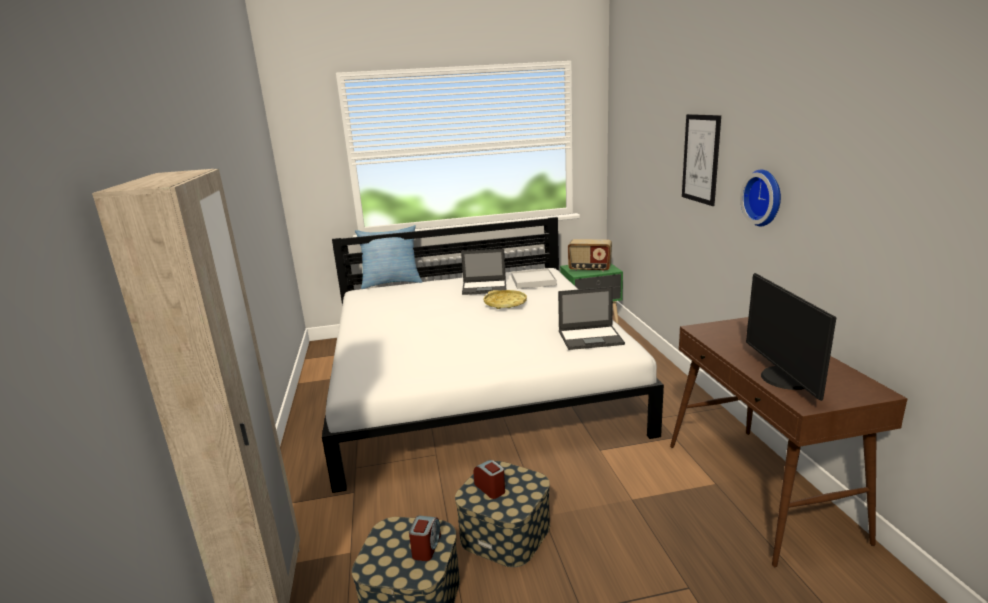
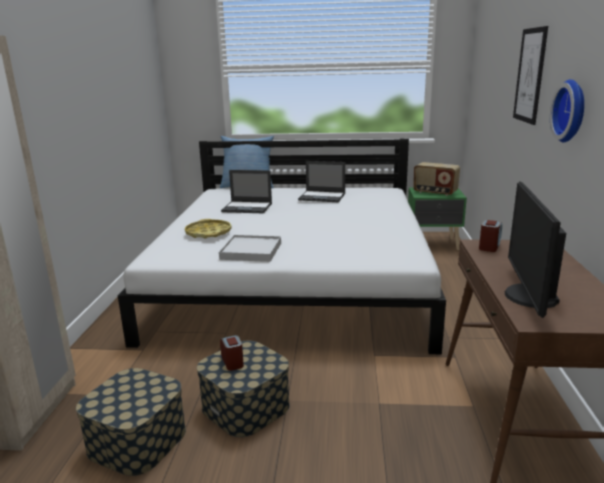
camera: 15 degrees right, 0 degrees up
alarm clock [409,516,441,561] -> alarm clock moved to [479,220,502,252]
yellow tray [484,290,527,309] -> yellow tray moved to [185,219,232,239]
white tray [511,268,557,289] -> white tray moved to [219,235,281,262]
laptop [558,287,625,350] -> laptop moved to [221,170,272,213]

